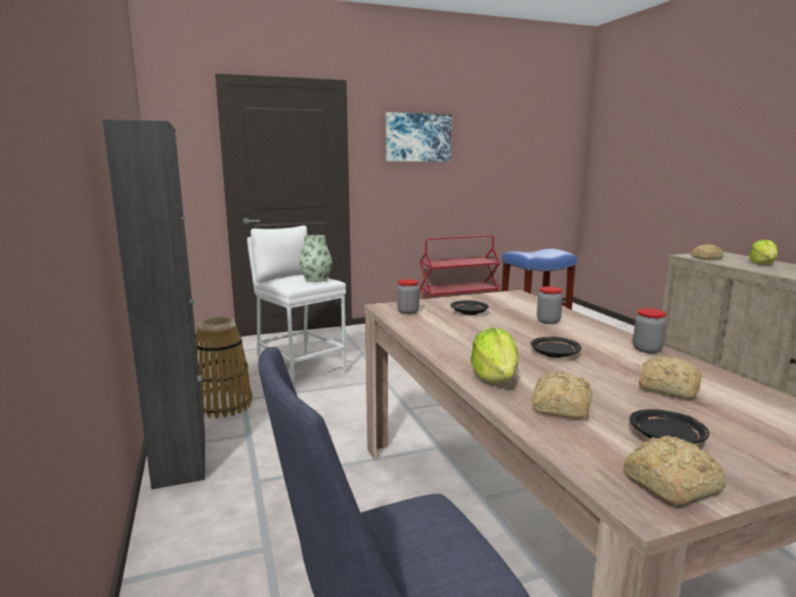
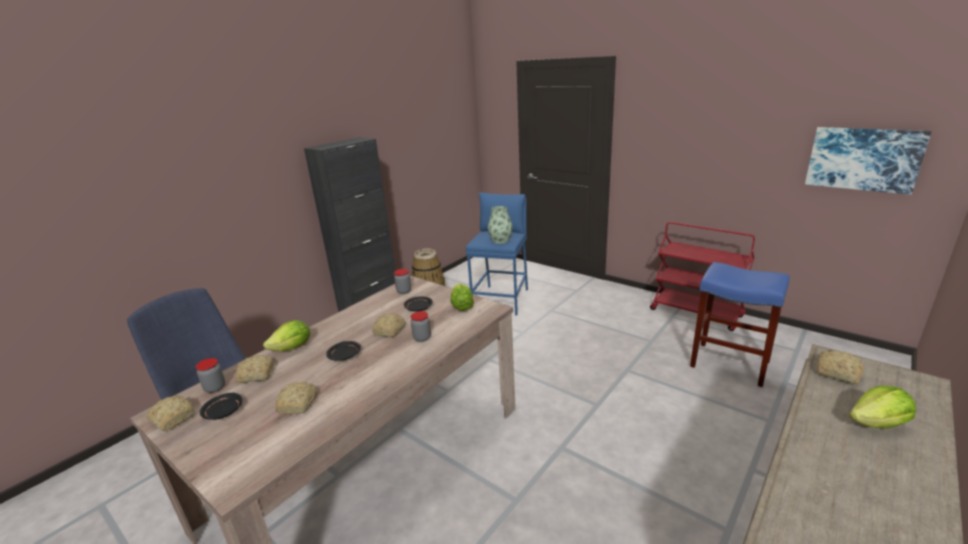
camera: 60 degrees right, 10 degrees up
white stool [247,226,347,388] -> blue stool [466,192,528,315]
picture [386,112,452,161] -> picture moved to [805,127,931,195]
jar [633,308,666,353] -> jar moved to [196,358,225,393]
none -> bread [372,313,406,337]
none -> lettuce [450,283,474,311]

